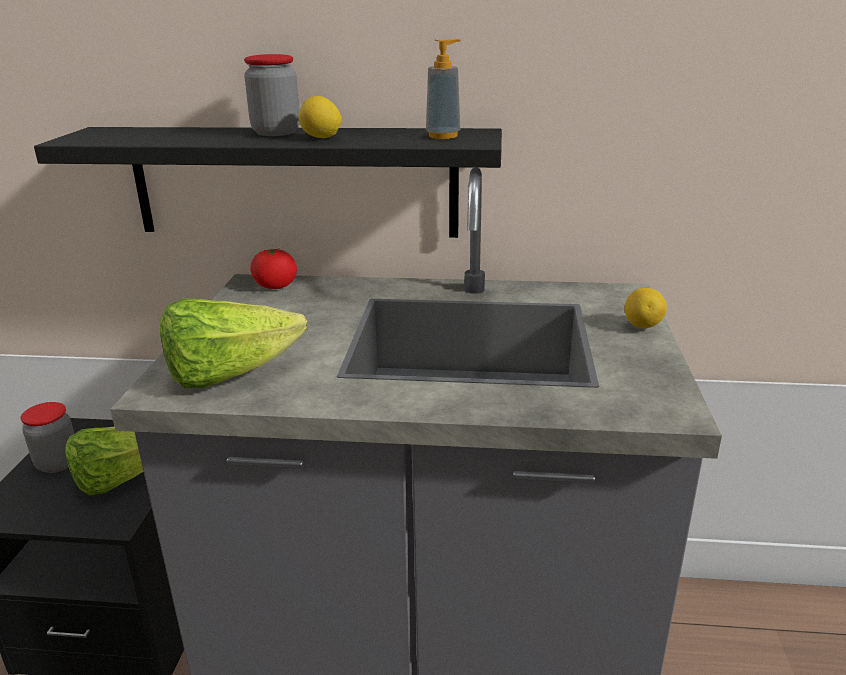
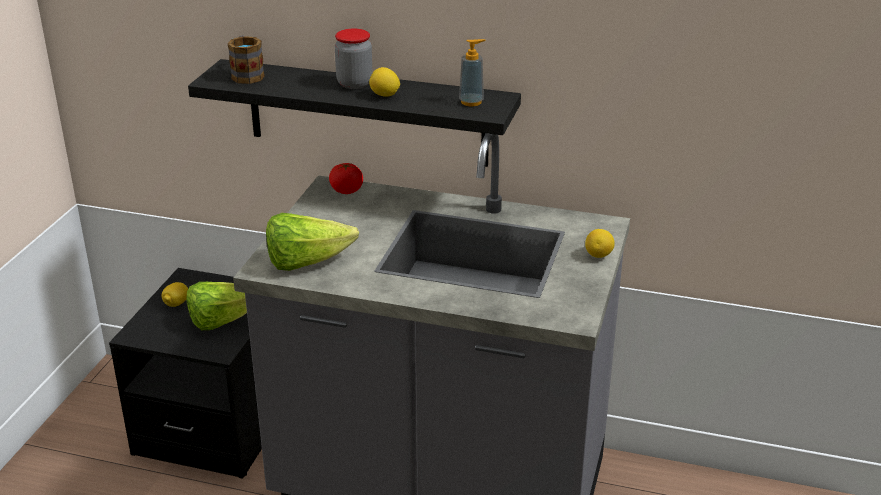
camera: 10 degrees right, 5 degrees up
jar [21,402,75,473] -> lemon [161,282,188,307]
none -> mug [228,36,265,84]

